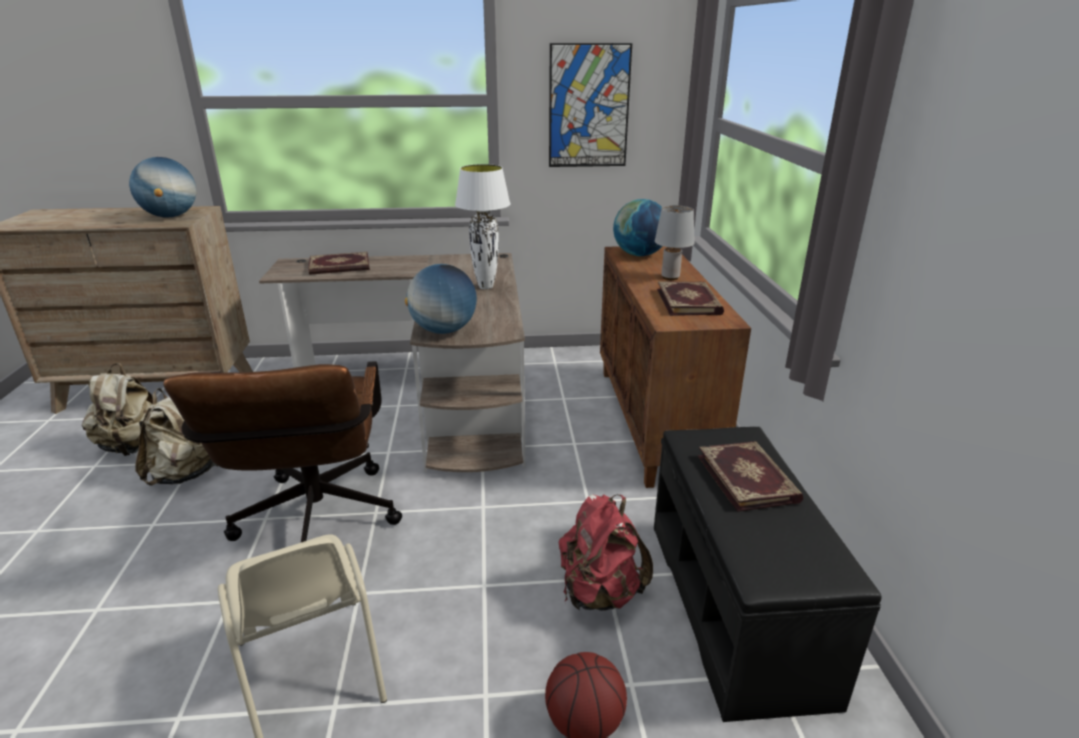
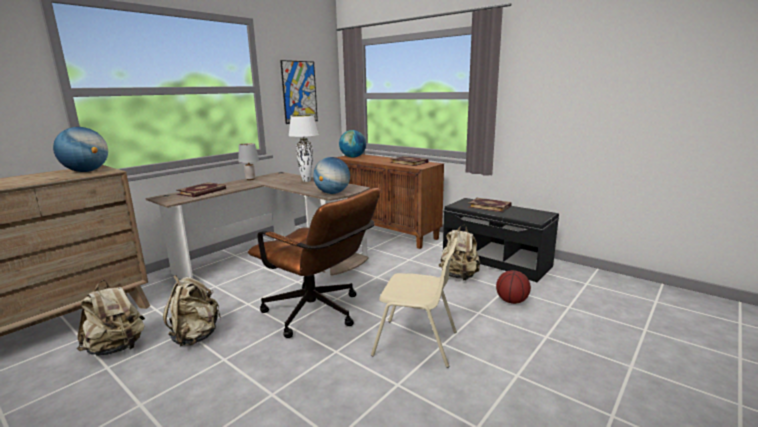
camera: 45 degrees left, 10 degrees down
red backpack [558,494,653,611] -> beige backpack [439,225,480,281]
grey table lamp [655,205,694,280] -> grey table lamp moved to [239,143,259,180]

